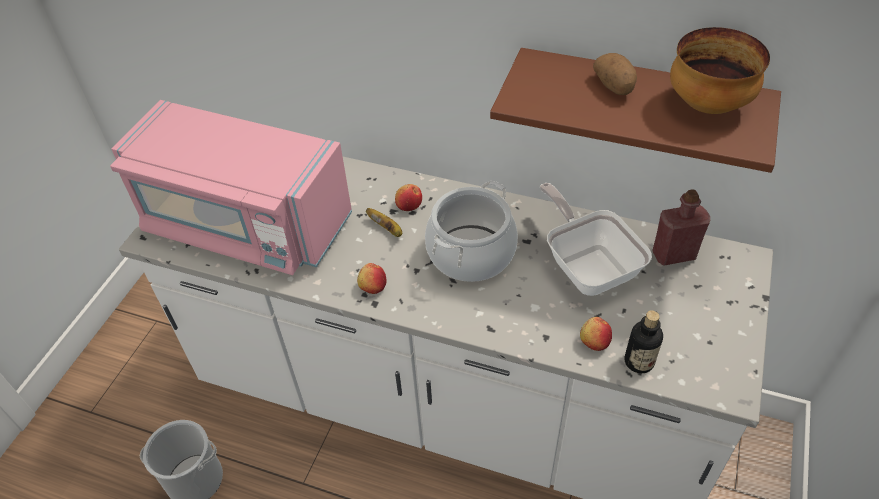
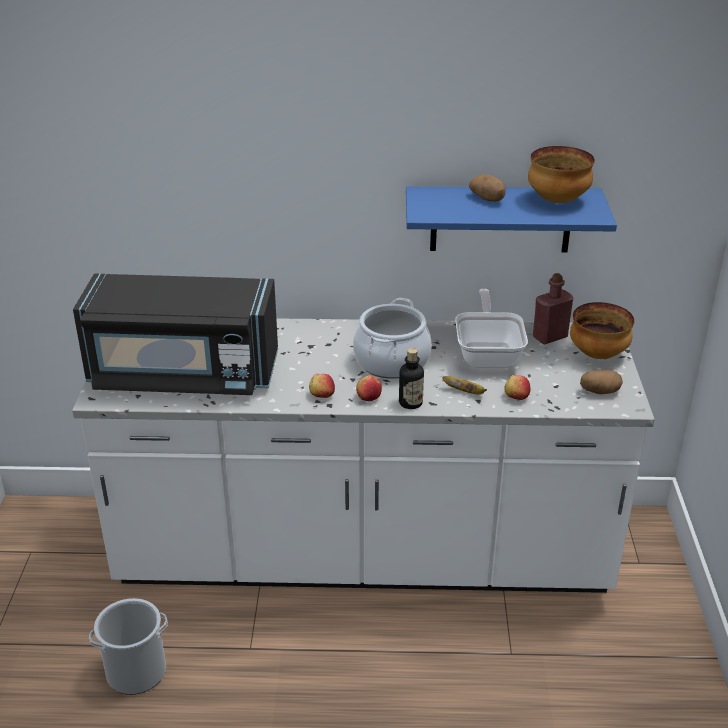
camera: 20 degrees left, 15 degrees down
pink microwave [110,100,352,275] -> black microwave [73,274,278,395]
banana [366,208,402,237] -> banana moved to [442,376,487,395]
apple [395,184,422,211] -> apple moved to [356,375,382,401]
brown shelf [490,48,781,173] -> blue shelf [406,186,617,252]
frying pan [540,183,652,296] -> frying pan turned 45 degrees clockwise [455,289,528,368]
bottle [625,310,663,373] -> bottle moved to [399,348,424,409]
none -> bowl [570,302,634,359]
none -> potato [580,370,623,394]

